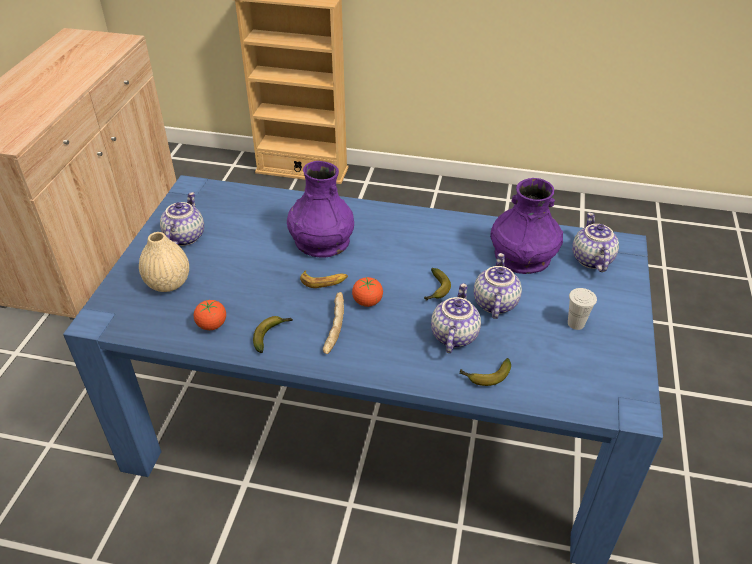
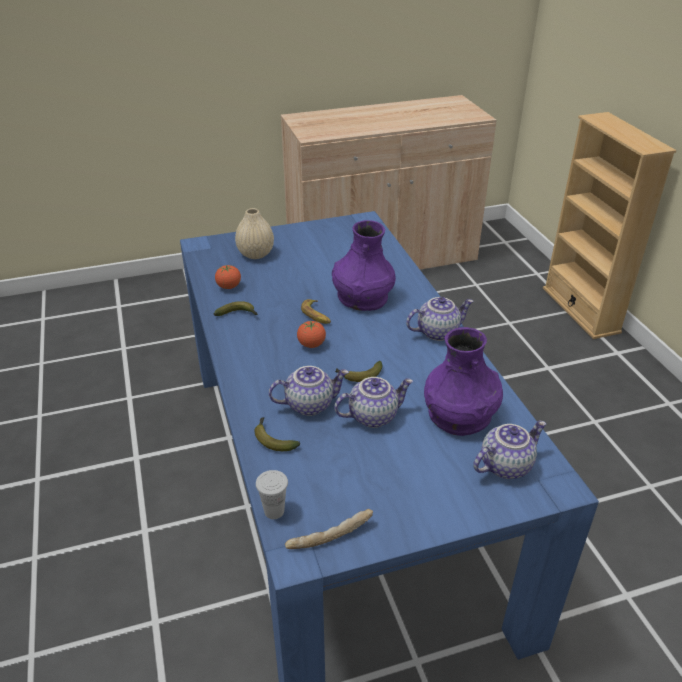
camera: 60 degrees right, 5 degrees down
teapot [160,192,204,246] -> teapot moved to [406,297,474,341]
bread [323,292,344,354] -> bread moved to [285,509,373,549]
white cup [568,288,597,330] -> white cup moved to [256,470,288,519]

